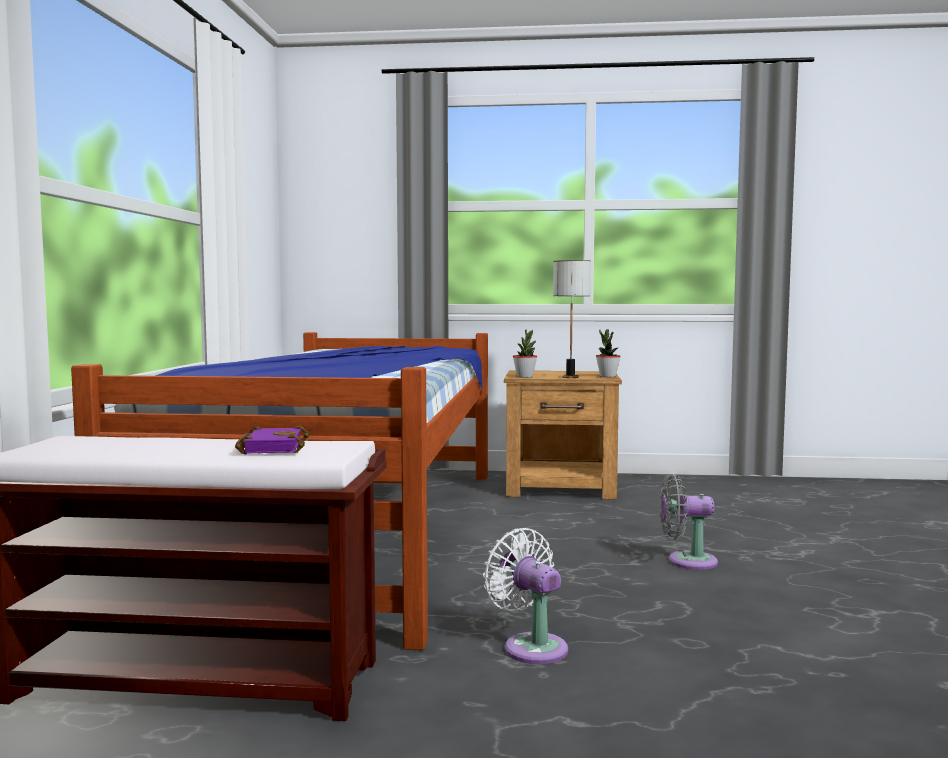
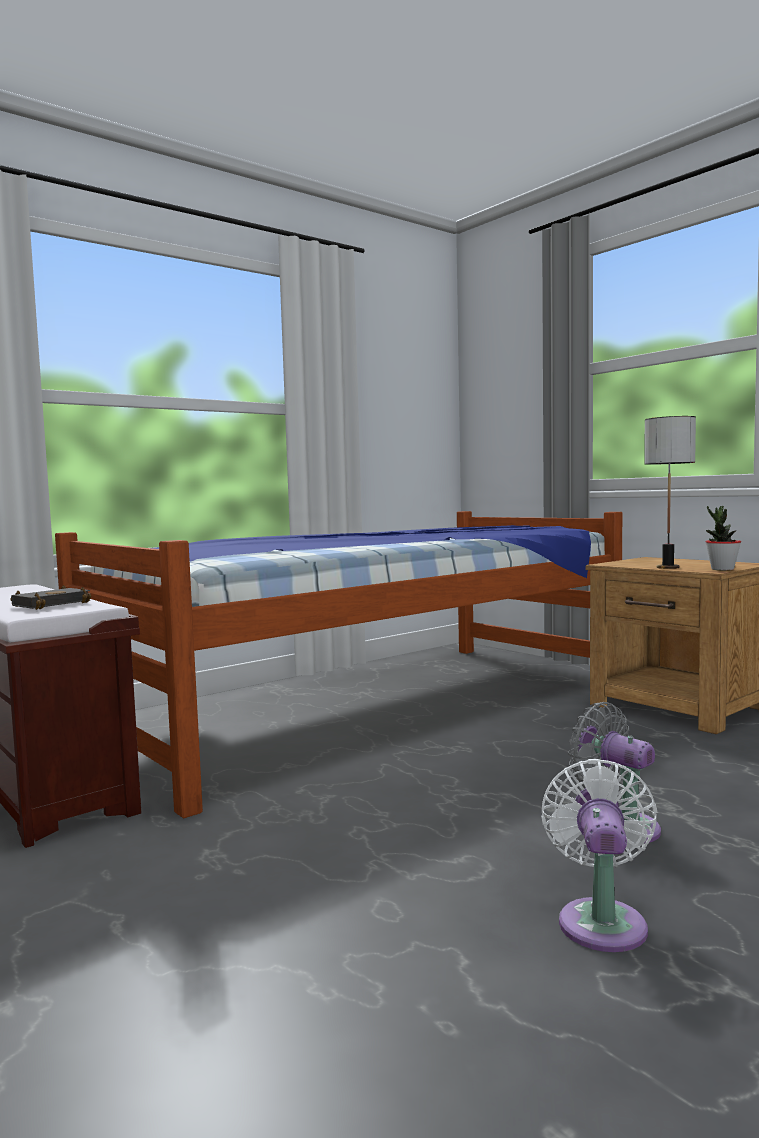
camera: 45 degrees right, 0 degrees up
purple book [235,425,310,454] -> black book [10,585,91,610]
white fan [483,528,568,664] -> white fan moved to [541,759,658,952]
potted plant [513,330,537,378] -> none

